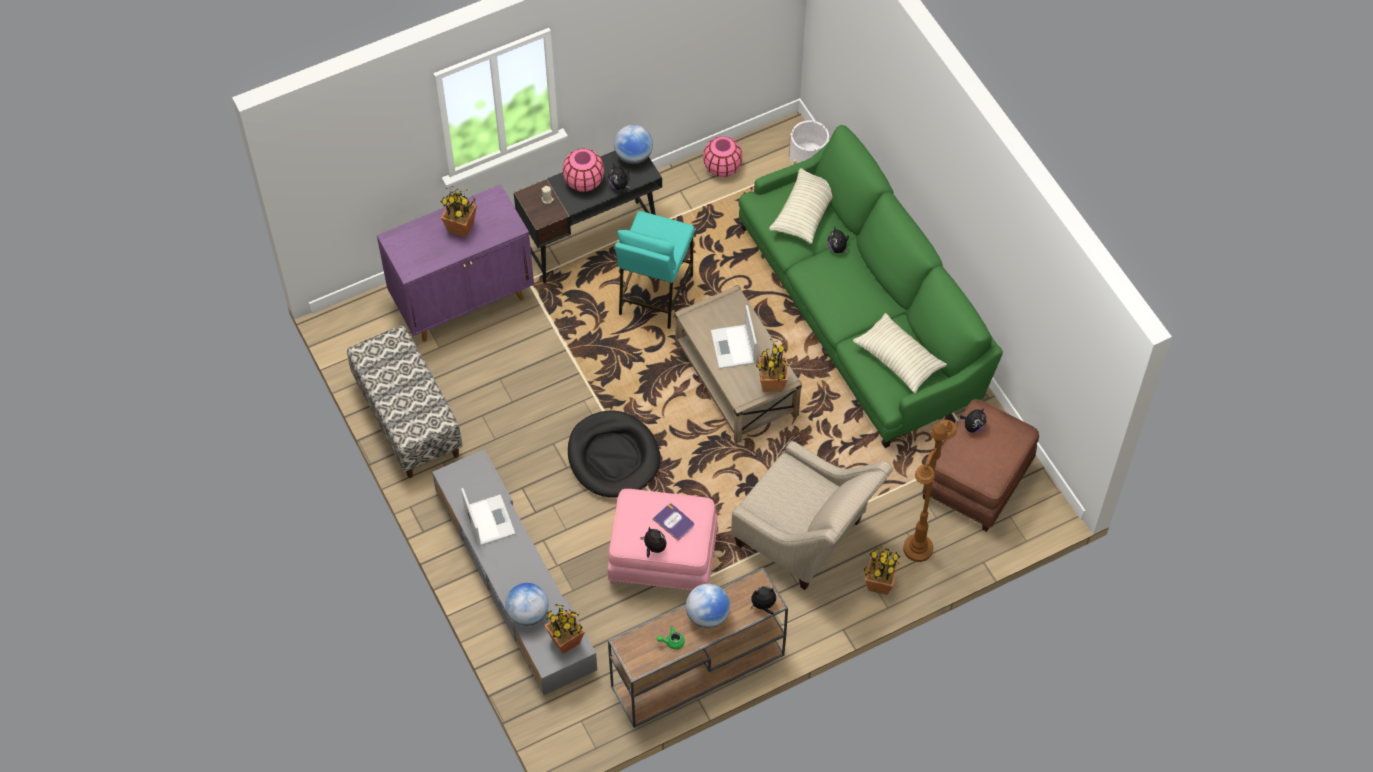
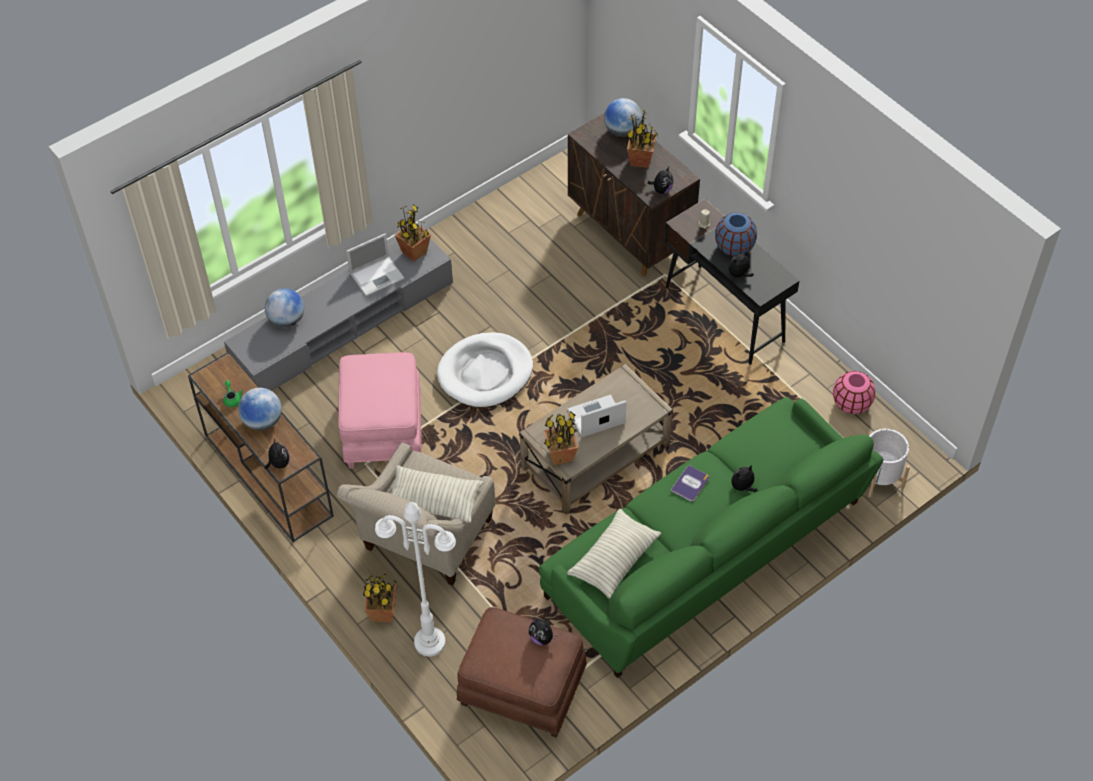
camera: 80 degrees right, 5 degrees down
bench [347,325,463,478] -> none
purple cabinet [377,184,534,342] -> brown cabinet [568,113,700,276]
potted plant [544,604,585,654] -> potted plant moved to [395,204,431,261]
pink vase [563,148,604,192] -> blue vase [715,213,757,256]
black dog bed [568,410,661,498] -> white dog bed [437,332,533,408]
globe [614,125,653,164] -> globe moved to [604,98,642,137]
turquoise stool [615,211,695,329] -> none
plush toy [640,526,667,558] -> plush toy moved to [648,167,673,194]
book [653,503,694,541] -> book moved to [671,465,709,502]
pillow [769,168,832,244] -> pillow moved to [391,465,483,523]
brown floor lamp [903,420,957,562] -> white floor lamp [375,502,456,657]

